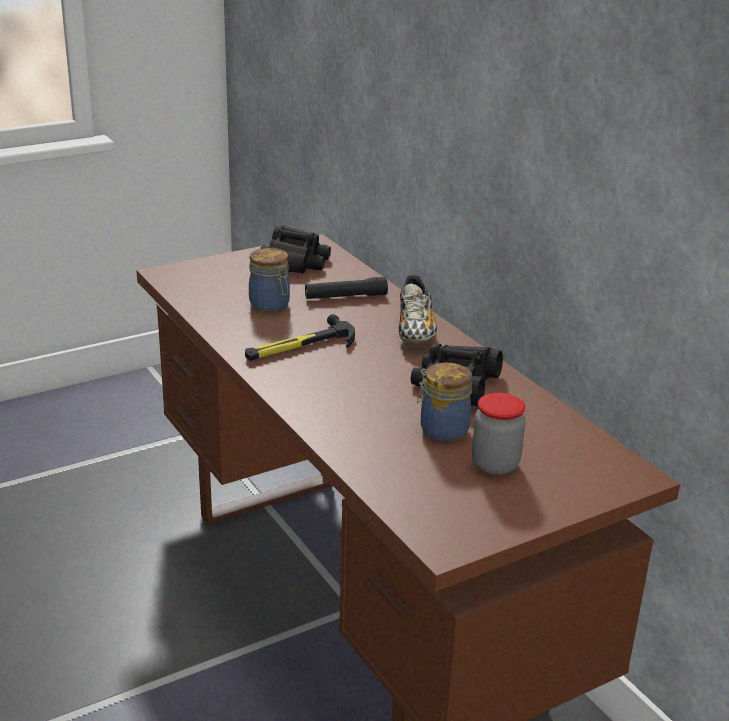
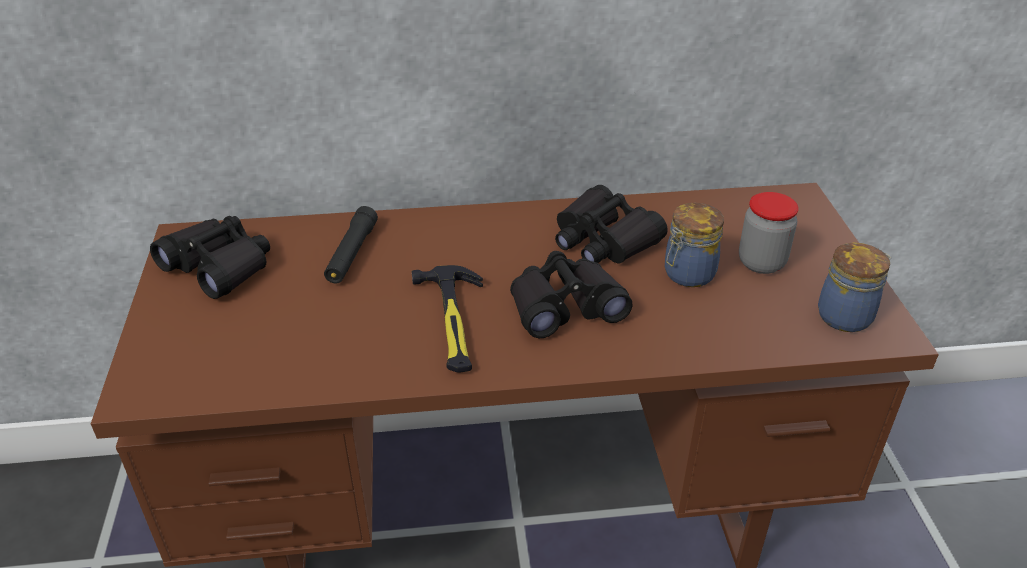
camera: 65 degrees left, 10 degrees up
jar [249,248,290,312] -> jar moved to [818,243,892,332]
shoe [399,275,437,343] -> none
none -> black binoculars [510,251,633,338]

